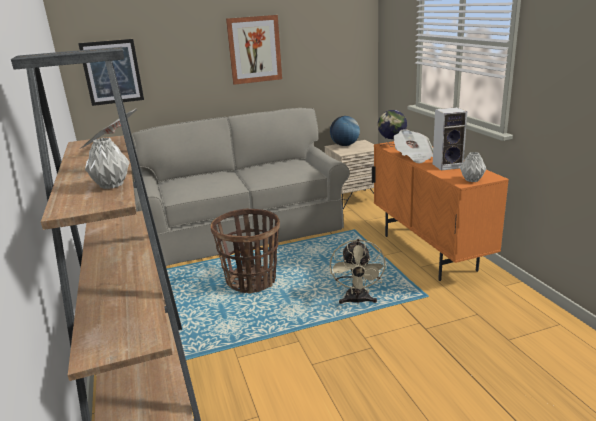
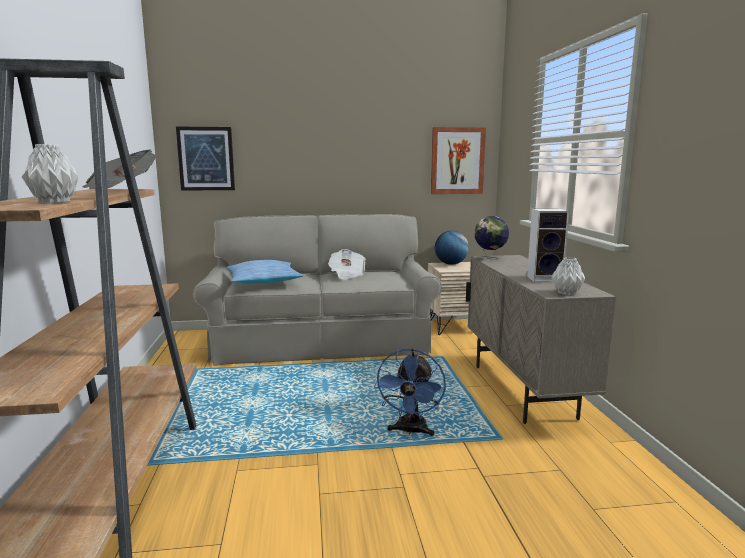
camera: 10 degrees right, 10 degrees down
basket [210,208,280,293] -> none
picture [226,15,282,85] -> picture moved to [431,127,486,194]
beige fan [330,239,387,304] -> blue fan [374,348,446,436]
orange cabinet [372,141,509,281] -> beige cabinet [466,255,616,424]
newspaper [393,129,433,164] -> newspaper moved to [328,249,366,279]
none -> pillow [226,260,304,284]

